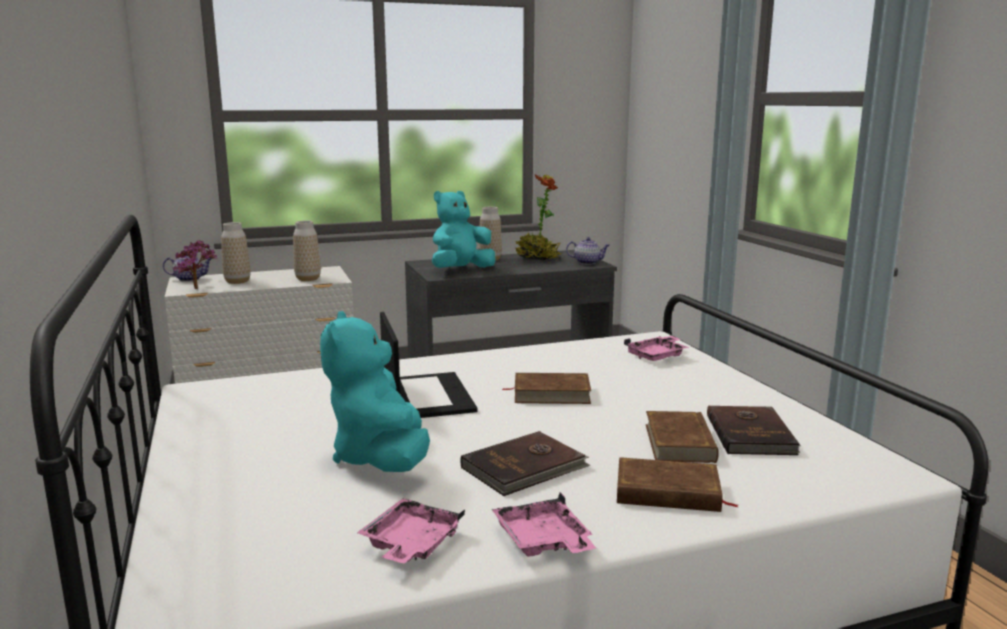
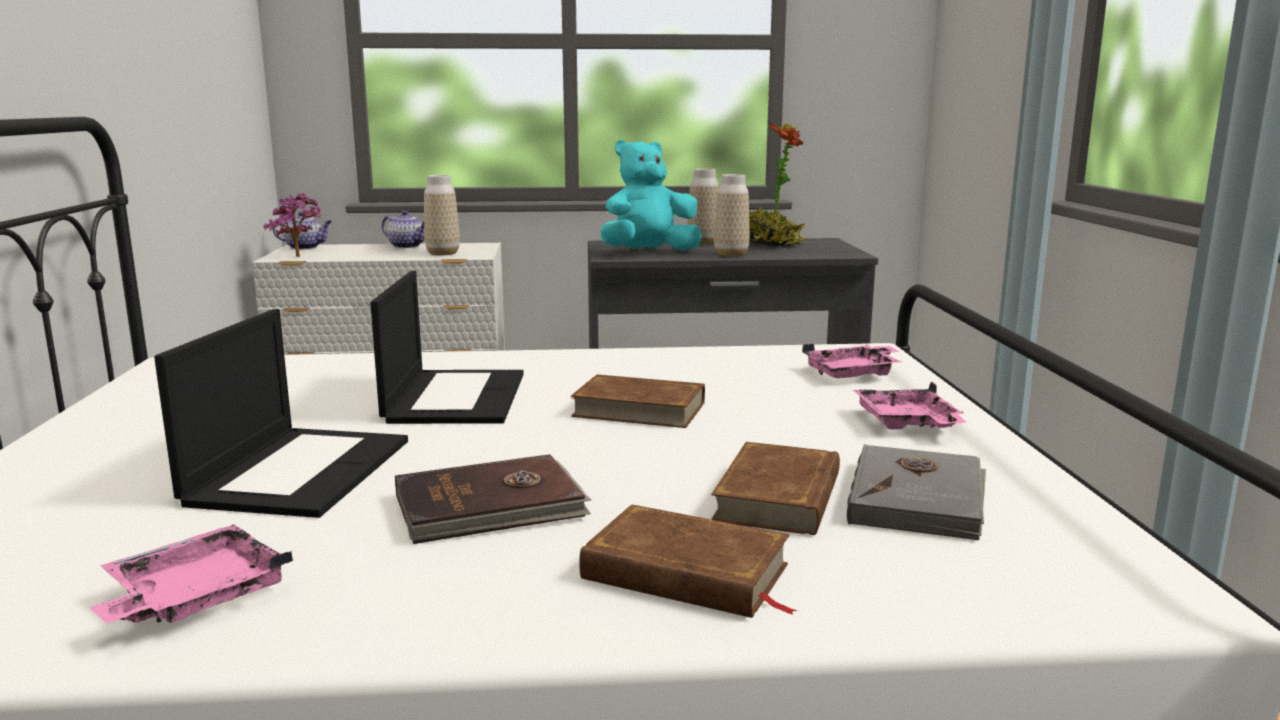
camera: 15 degrees right, 0 degrees up
vase [221,222,251,284] -> vase moved to [714,174,750,257]
turquoise plush toy [320,311,430,472] -> laptop [154,309,408,518]
pink tray [492,492,596,557] -> pink tray moved to [853,382,966,429]
teapot [566,237,610,264] -> teapot moved to [382,210,424,248]
brown book [707,405,801,455] -> grey book [847,444,986,540]

